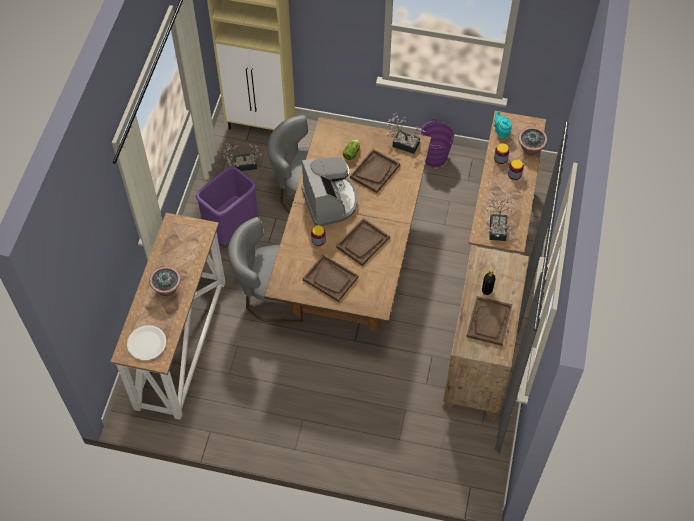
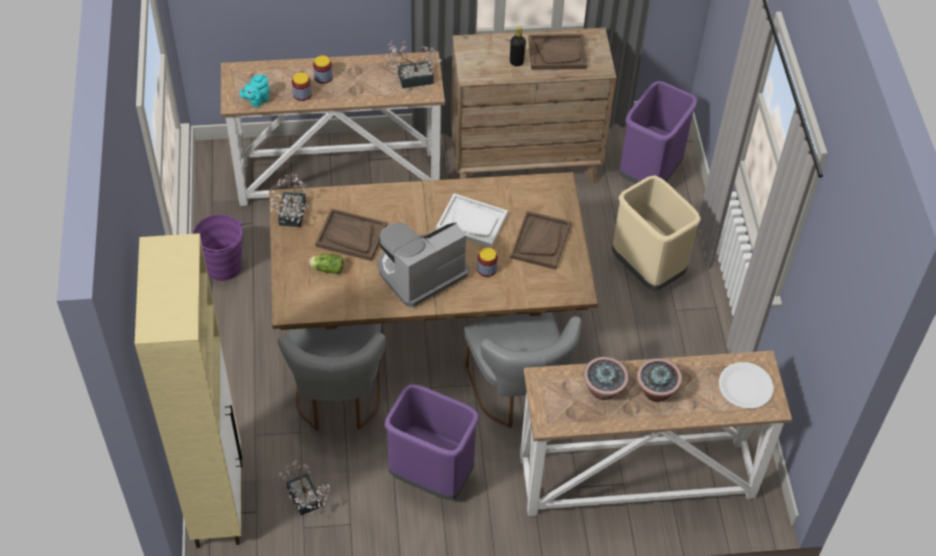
camera: 110 degrees left, 5 degrees down
brown tray [336,218,390,266] -> white tray [436,193,508,248]
potted plant [518,127,547,155] -> potted plant moved to [583,357,629,400]
none -> beige trash can [612,175,701,291]
none -> purple trash can [619,81,697,184]

